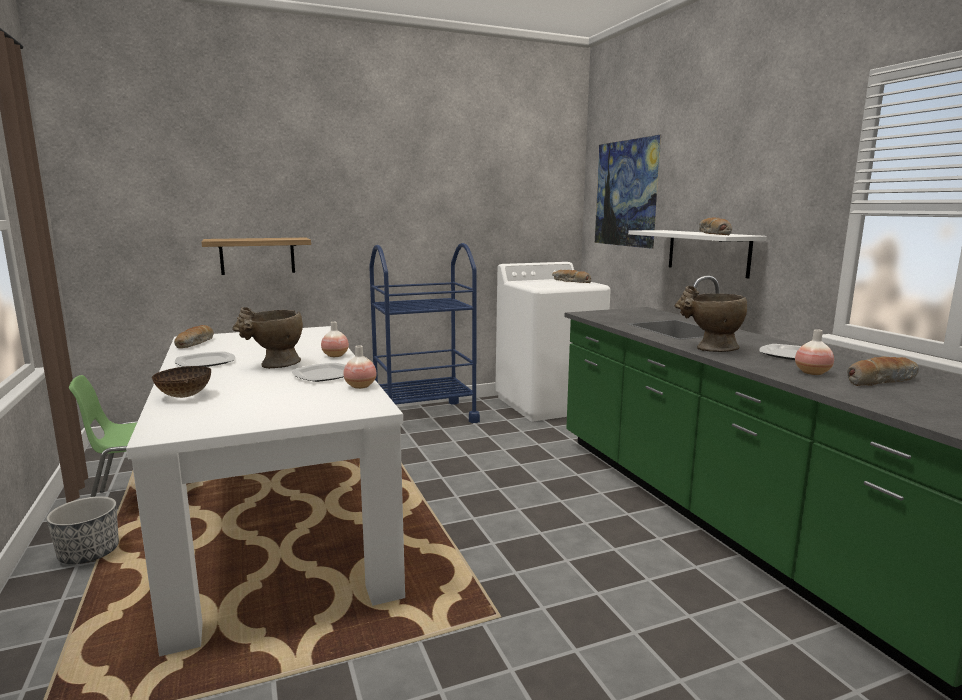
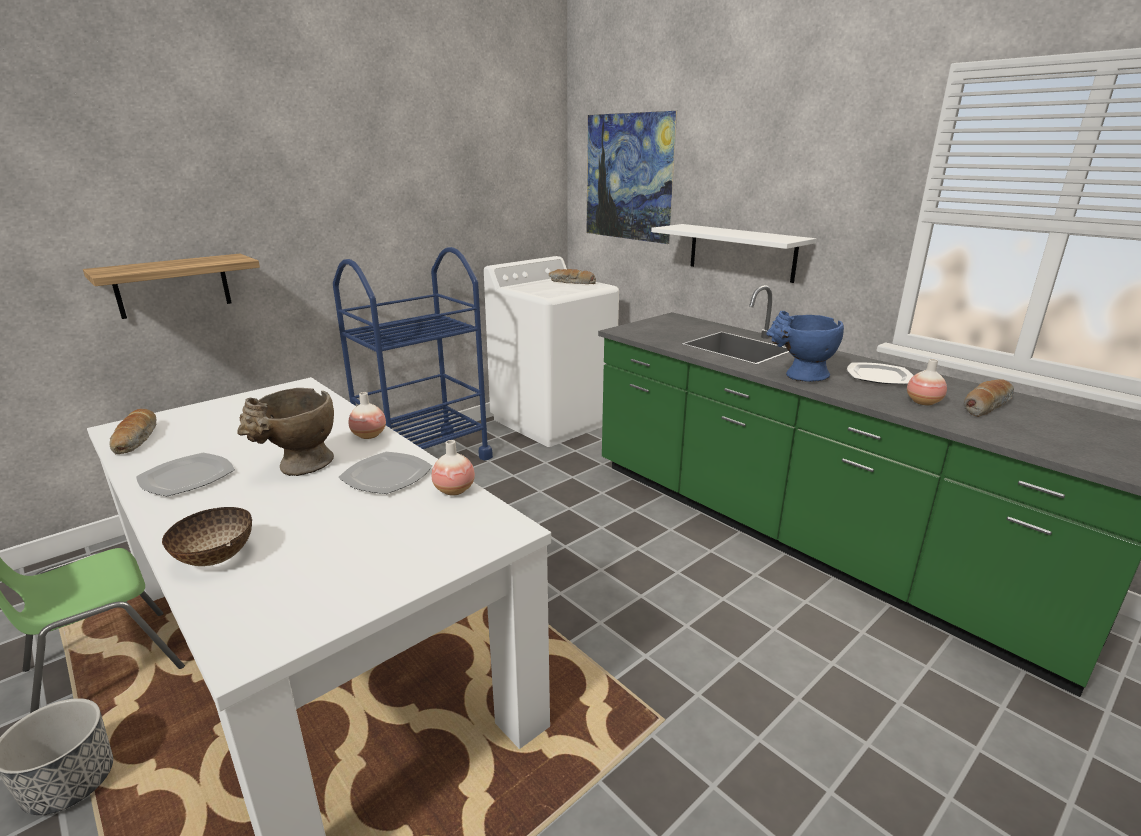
camera: 20 degrees left, 10 degrees up
beige vase [675,286,747,352] -> blue vase [766,311,844,382]
bread [699,218,732,235] -> none

